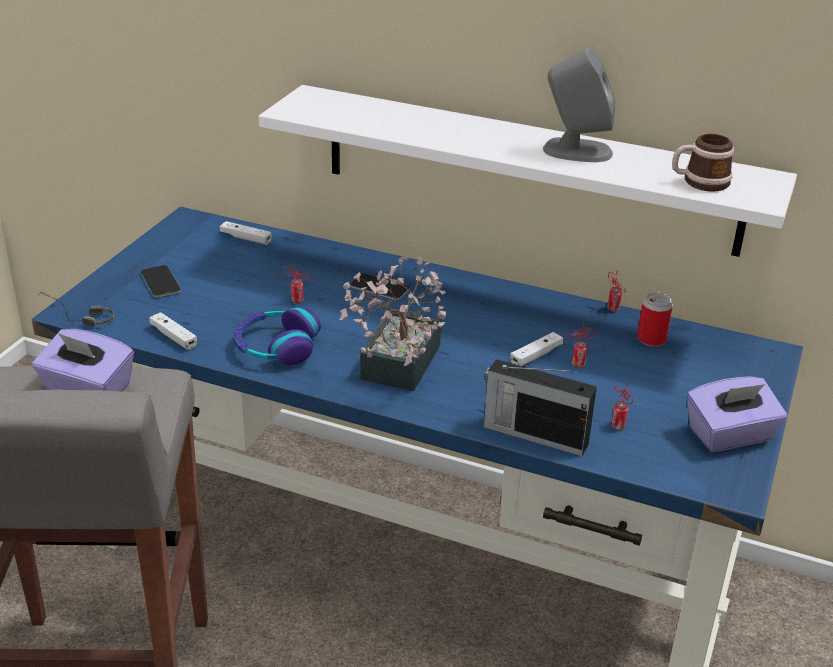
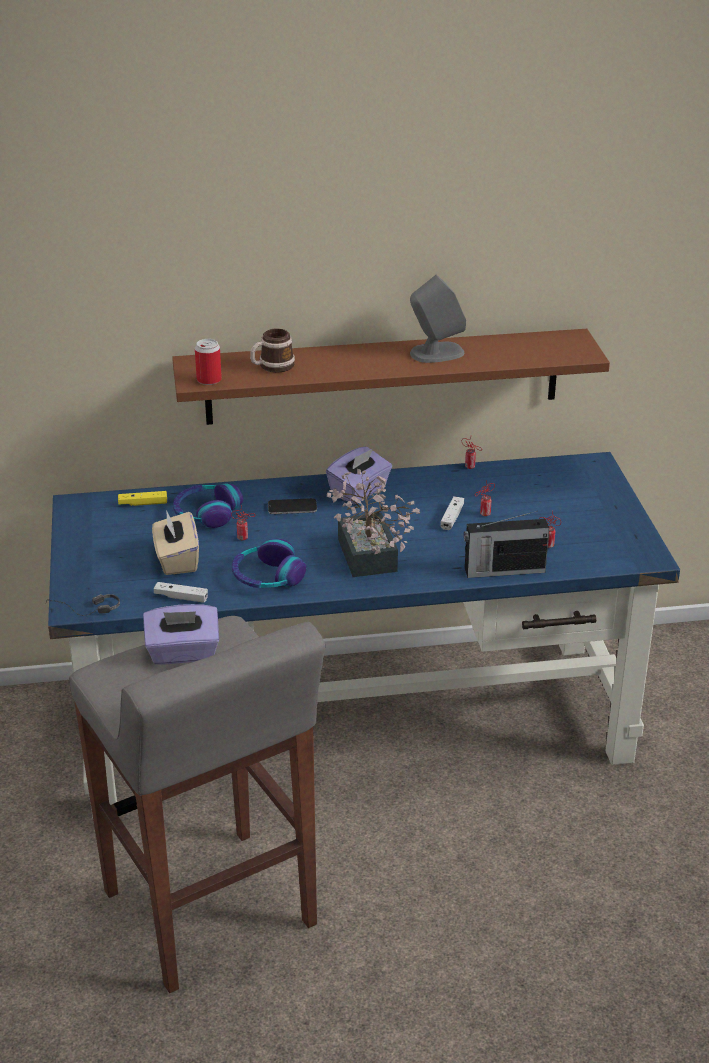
camera: 30 degrees left, 0 degrees up
phone [141,265,181,298] -> none
white game controller [220,221,271,245] -> yellow game controller [118,491,167,506]
white shelf [259,85,797,257] -> brown shelf [172,329,610,425]
can [637,292,673,346] -> can moved to [195,339,222,385]
mug [672,134,734,192] -> mug moved to [250,328,295,373]
purple tissue box [687,376,787,452] -> purple tissue box moved to [326,446,392,504]
none -> beige tissue box [152,510,199,575]
none -> headphones [173,483,243,528]

